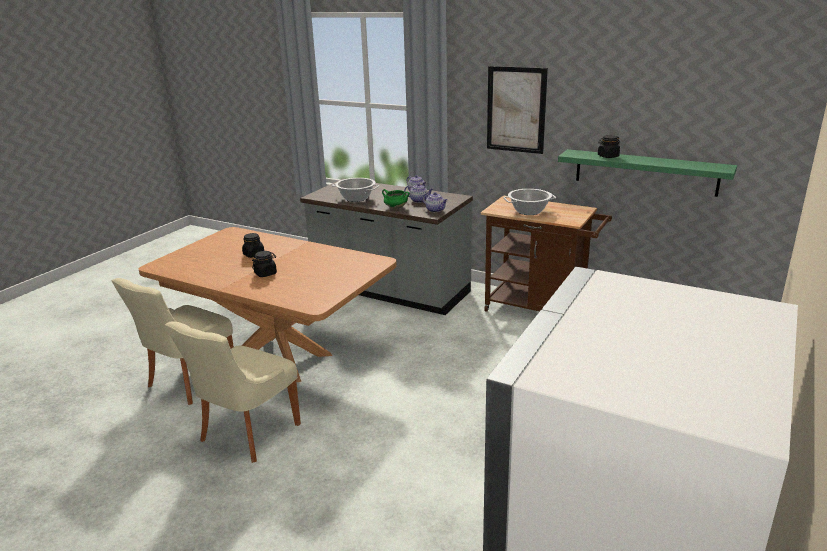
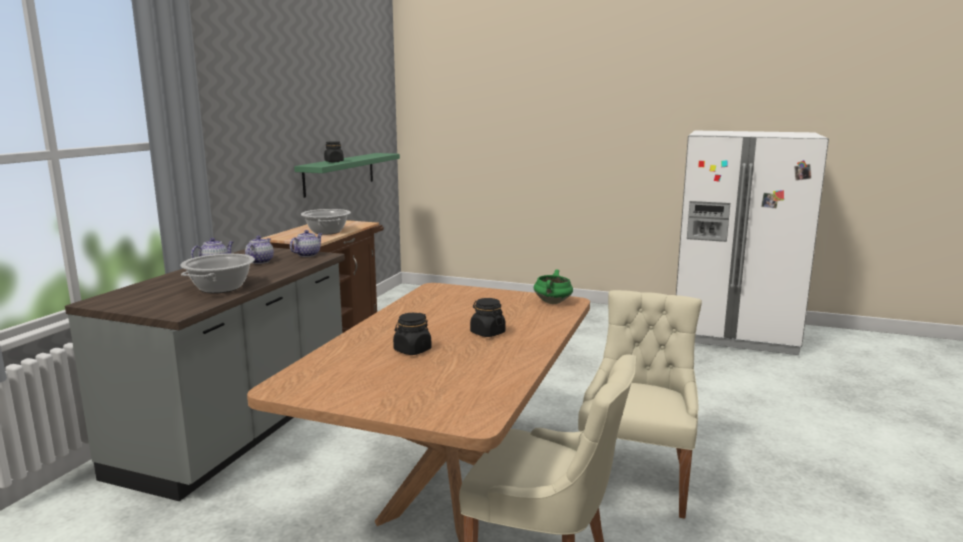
camera: 100 degrees left, 10 degrees down
beige chair [165,321,301,463] -> beige chair turned 90 degrees counterclockwise [578,290,702,519]
green cooking pot [382,189,409,209] -> green cooking pot moved to [534,270,573,304]
picture [487,66,548,154] -> none

